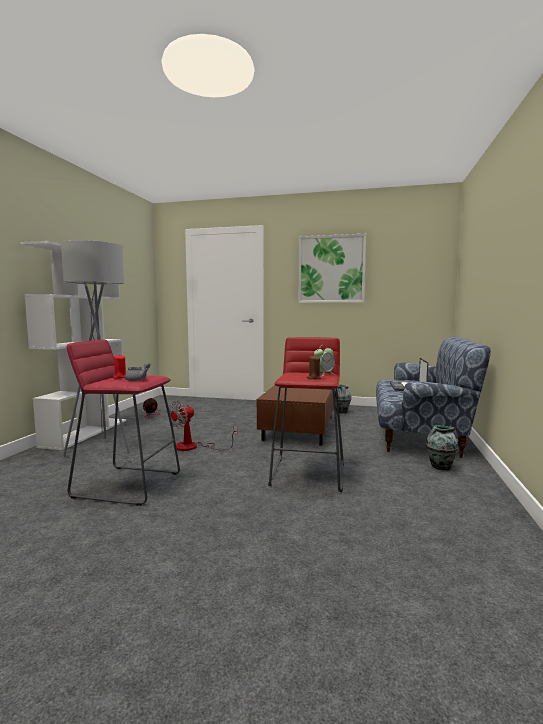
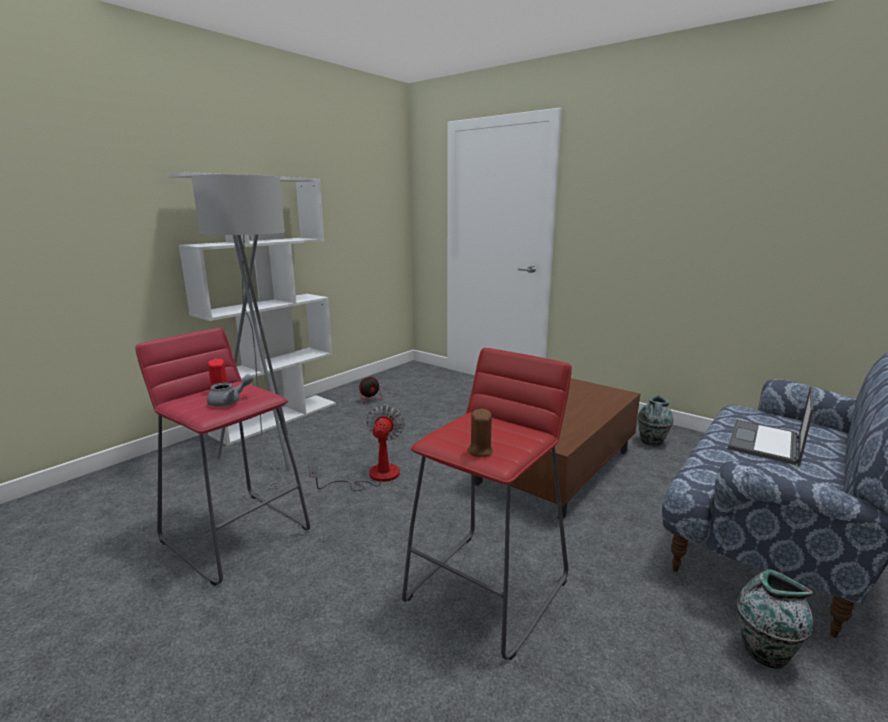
camera: 25 degrees right, 10 degrees up
fan [169,401,238,451] -> fan turned 120 degrees clockwise [309,405,405,491]
picture [298,234,366,303] -> none
alarm clock [314,345,335,376] -> none

